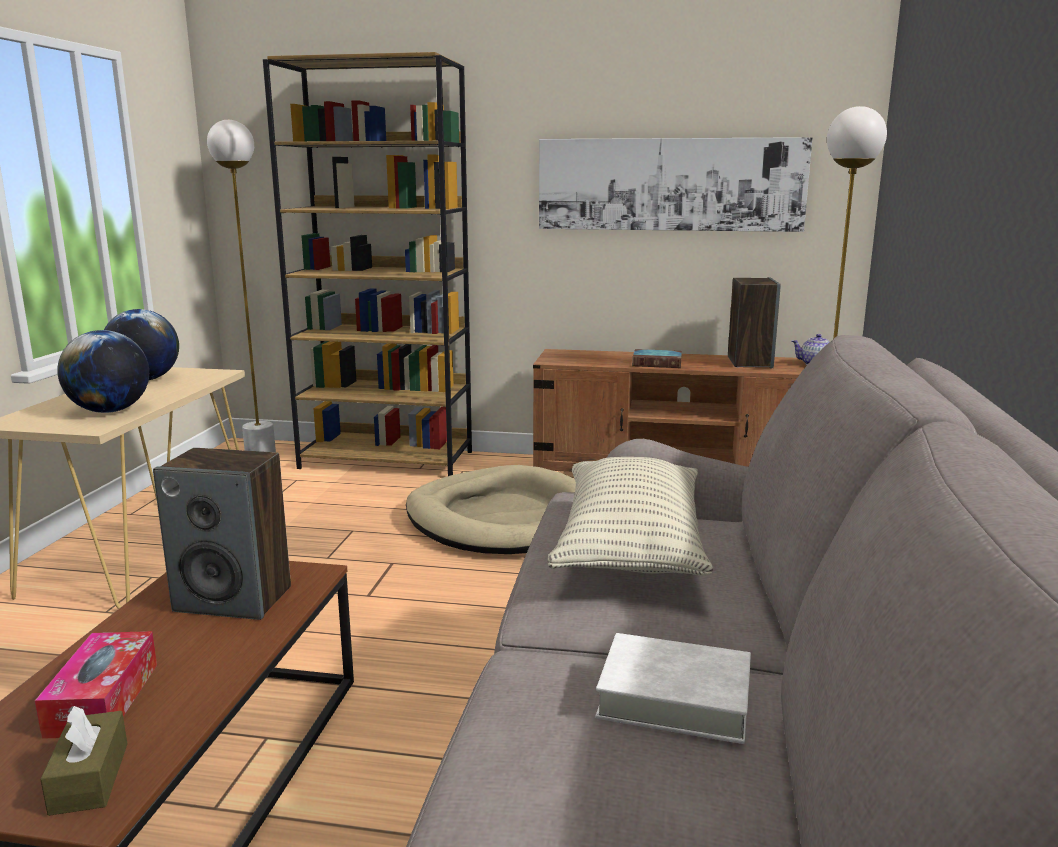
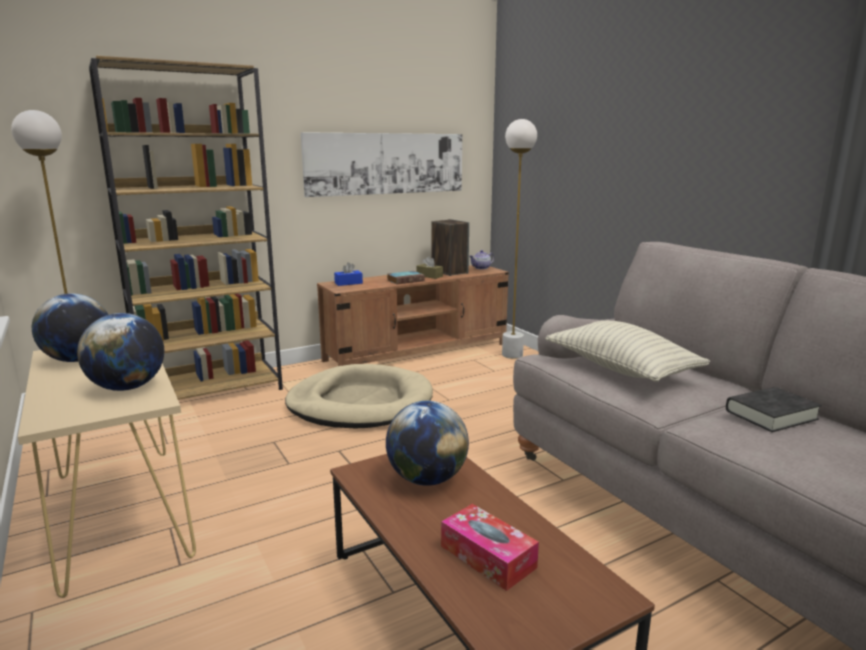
camera: 40 degrees left, 0 degrees up
brown tissue box [40,706,127,816] -> brown tissue box moved to [417,256,443,279]
speaker [153,448,291,620] -> globe [386,401,469,486]
white book [595,633,751,744] -> black book [726,387,822,432]
none -> blue tissue box [334,262,363,286]

